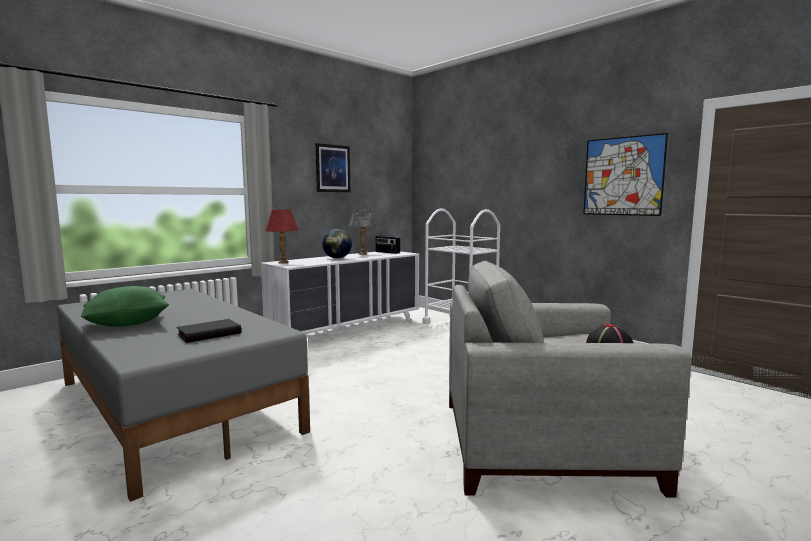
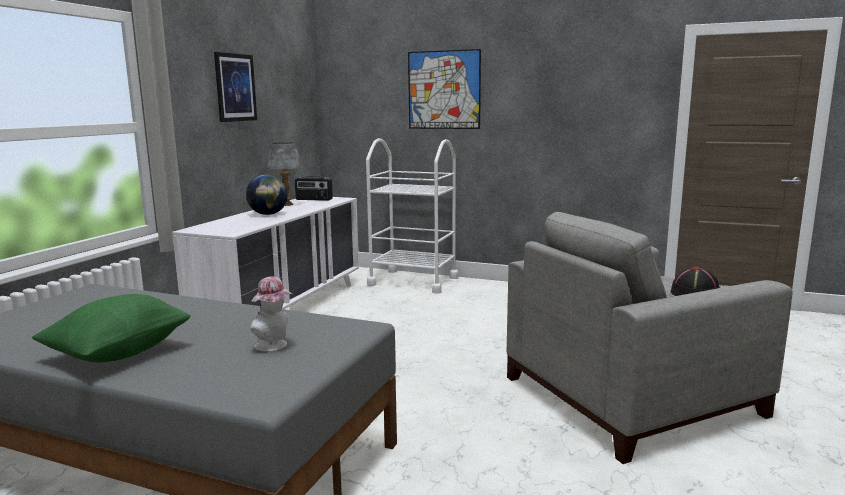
camera: 25 degrees left, 5 degrees up
black book [177,319,241,343] -> hat [250,276,293,352]
red table lamp [265,210,299,263] -> none
picture [583,133,668,216] -> picture moved to [408,49,481,129]

